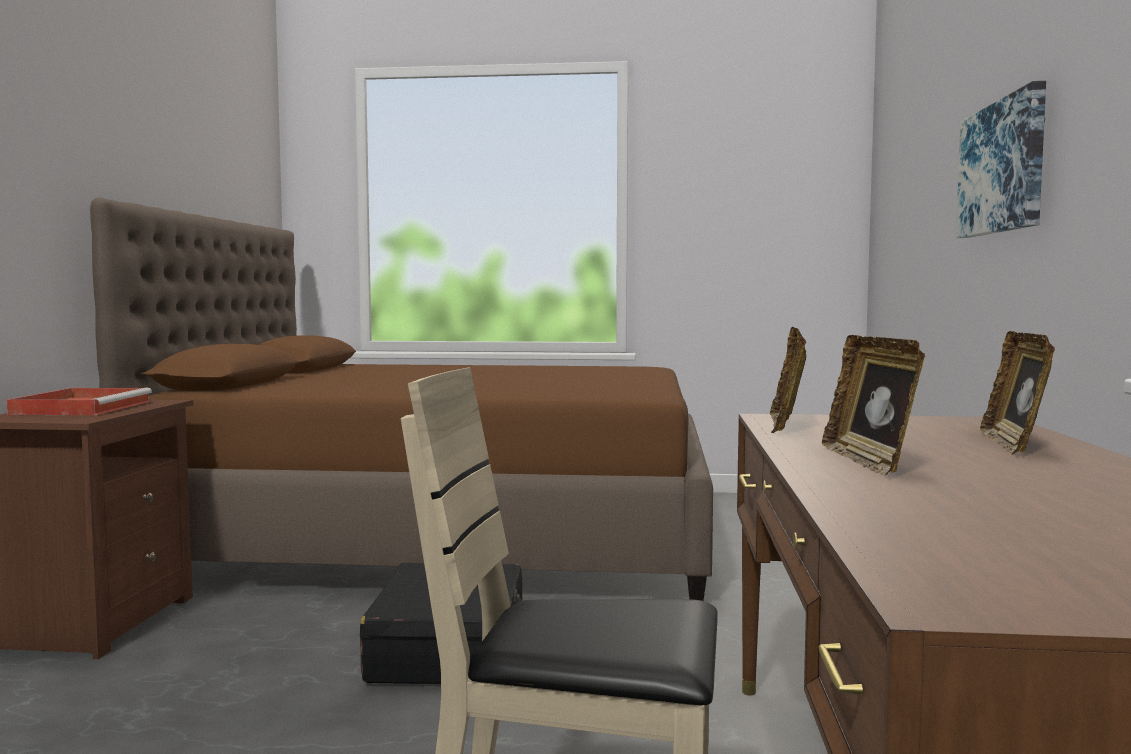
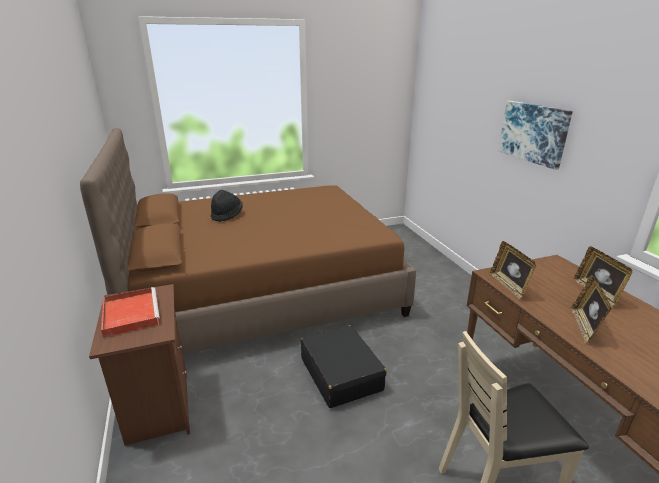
camera: 25 degrees left, 20 degrees up
picture frame [822,335,925,476] -> picture frame turned 45 degrees clockwise [571,275,612,343]
none -> black hat [211,190,243,222]

